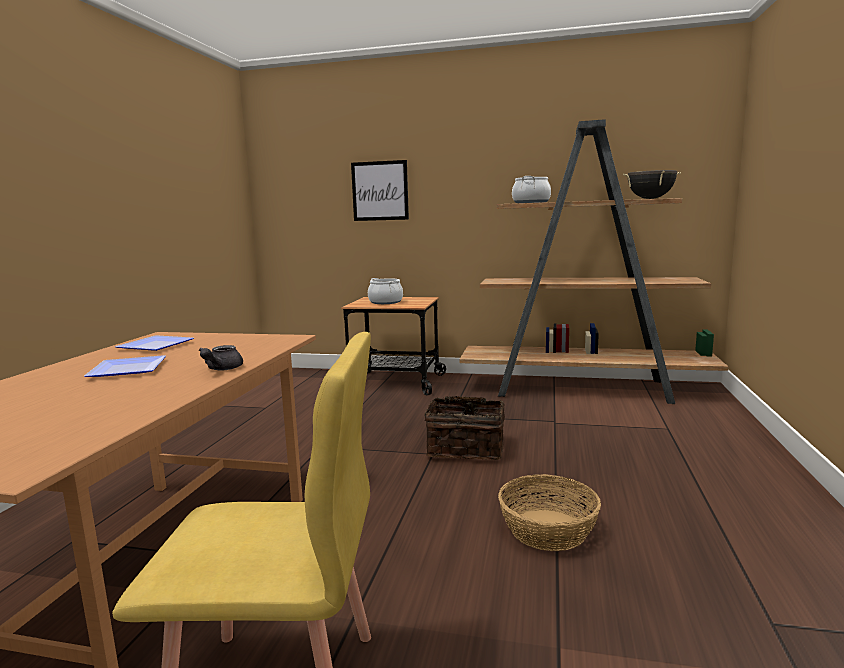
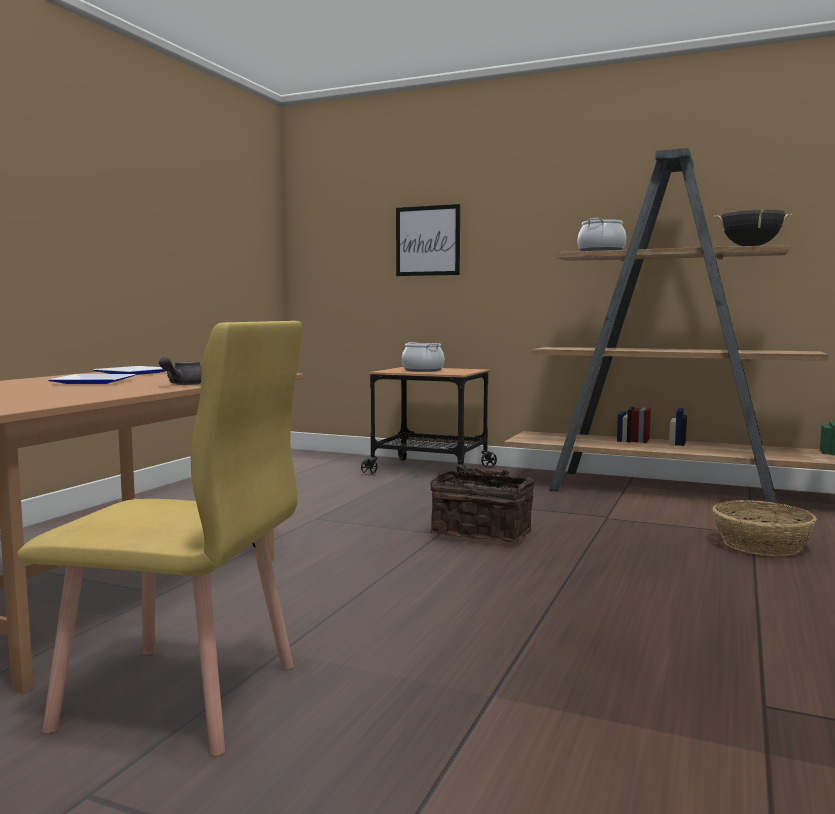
camera: 10 degrees right, 5 degrees down
basket [498,474,601,551] -> basket moved to [713,500,817,556]

